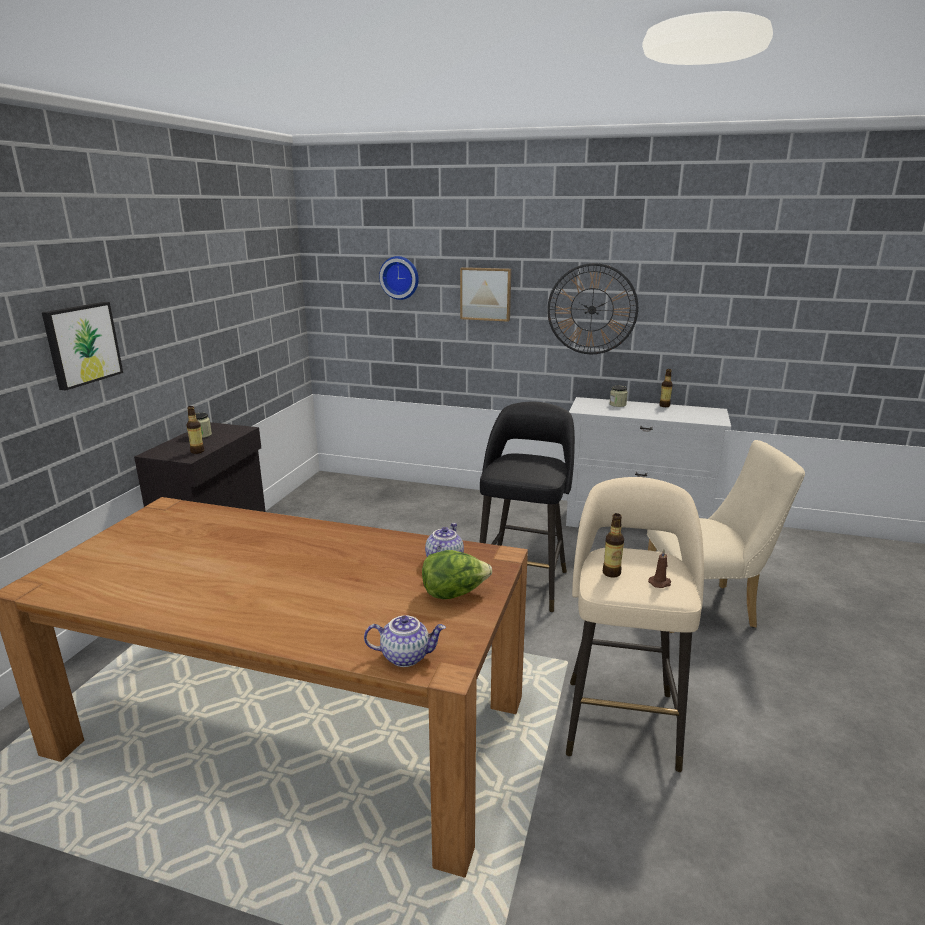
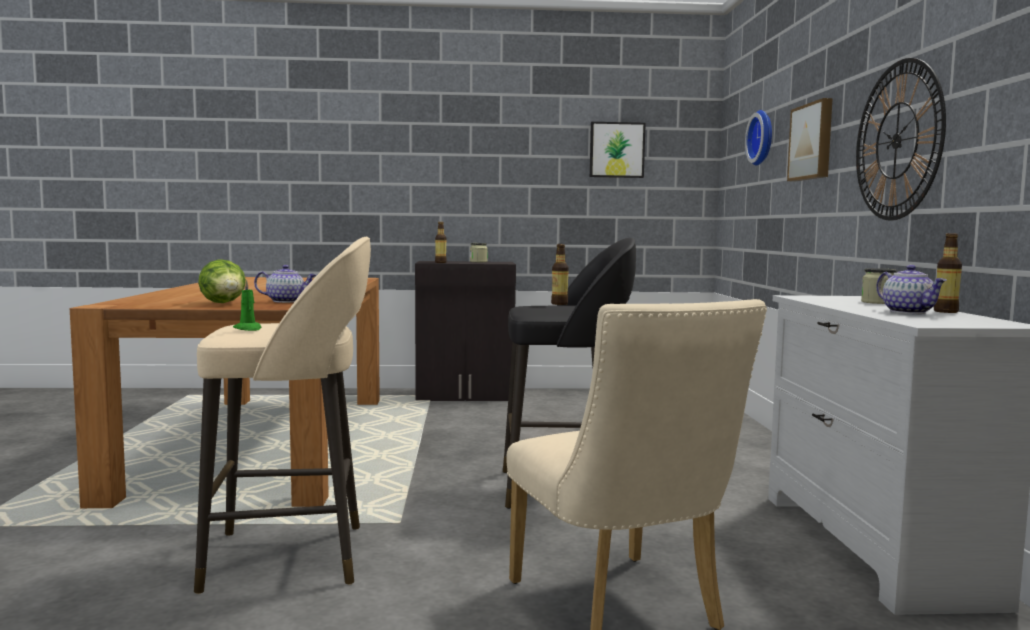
camera: 70 degrees right, 15 degrees down
picture [42,302,123,390] -> picture moved to [590,122,646,178]
teapot [364,615,446,667] -> teapot moved to [877,265,947,314]
bottle [603,513,624,578] -> bottle moved to [551,244,569,305]
brown candle [648,549,671,588] -> green candle [233,280,262,331]

